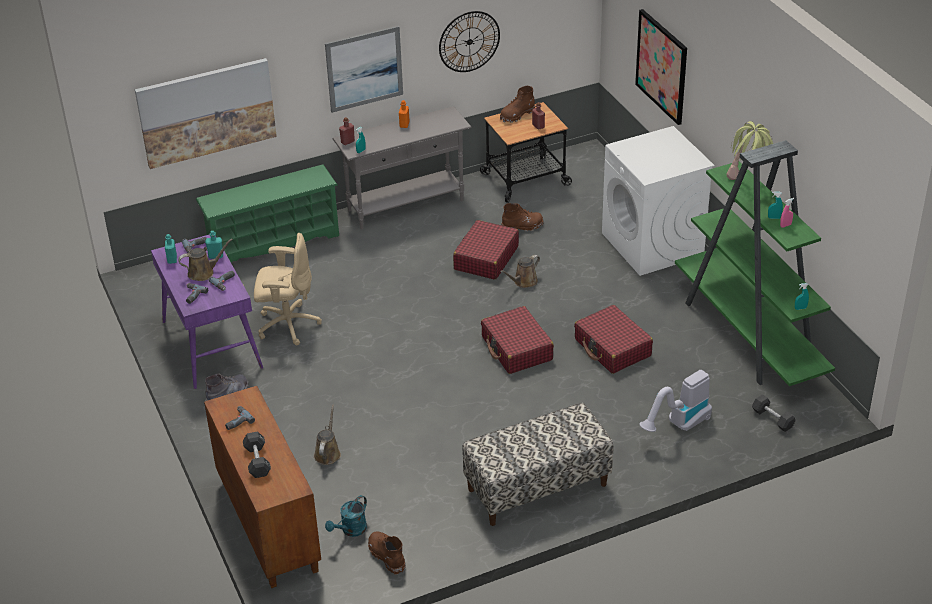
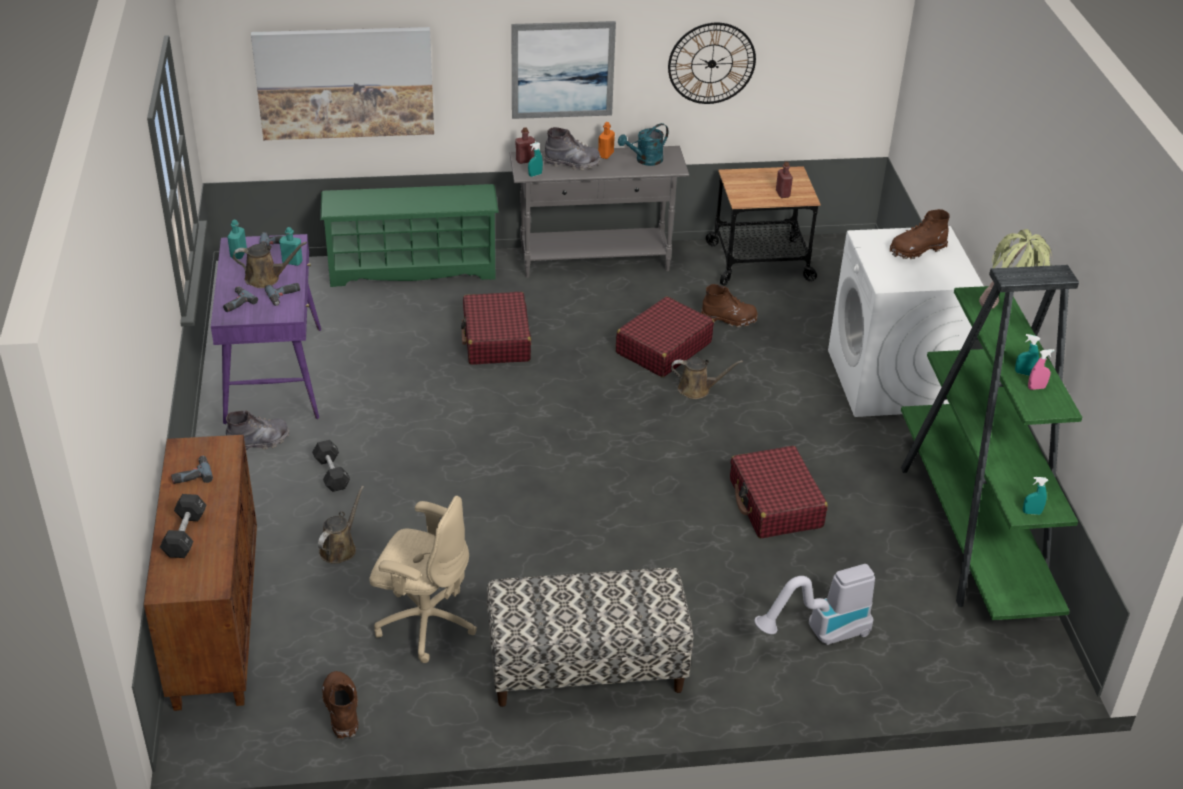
camera: 15 degrees right, 0 degrees up
beige office chair [254,233,322,345] -> beige office chair moved to [369,496,477,663]
turquoise watering can [325,495,367,537] -> turquoise watering can moved to [618,123,669,166]
red suitcase [481,306,554,374] -> red suitcase moved to [461,292,531,365]
brown boot [500,86,536,123] -> brown boot moved to [890,209,950,259]
brown watering can [500,255,540,288] -> brown watering can turned 150 degrees counterclockwise [671,357,743,399]
picture [635,9,687,125] -> none
black dumbbell [752,394,796,432] -> black dumbbell moved to [312,440,350,492]
none -> grey boot [544,127,601,170]

